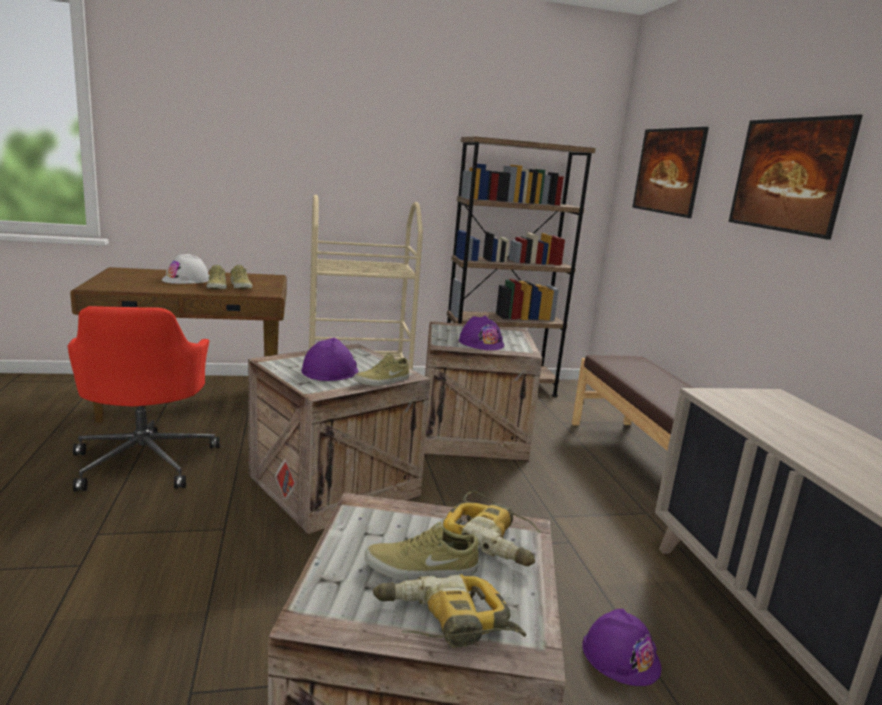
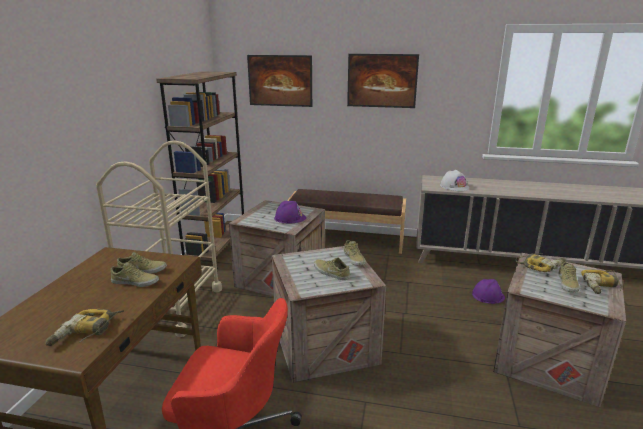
camera: 65 degrees left, 5 degrees up
white hard hat [162,254,209,284] -> white hard hat moved to [440,170,469,191]
purple hard hat [302,338,358,381] -> beige shoe [314,257,350,280]
none -> power drill [45,309,124,346]

